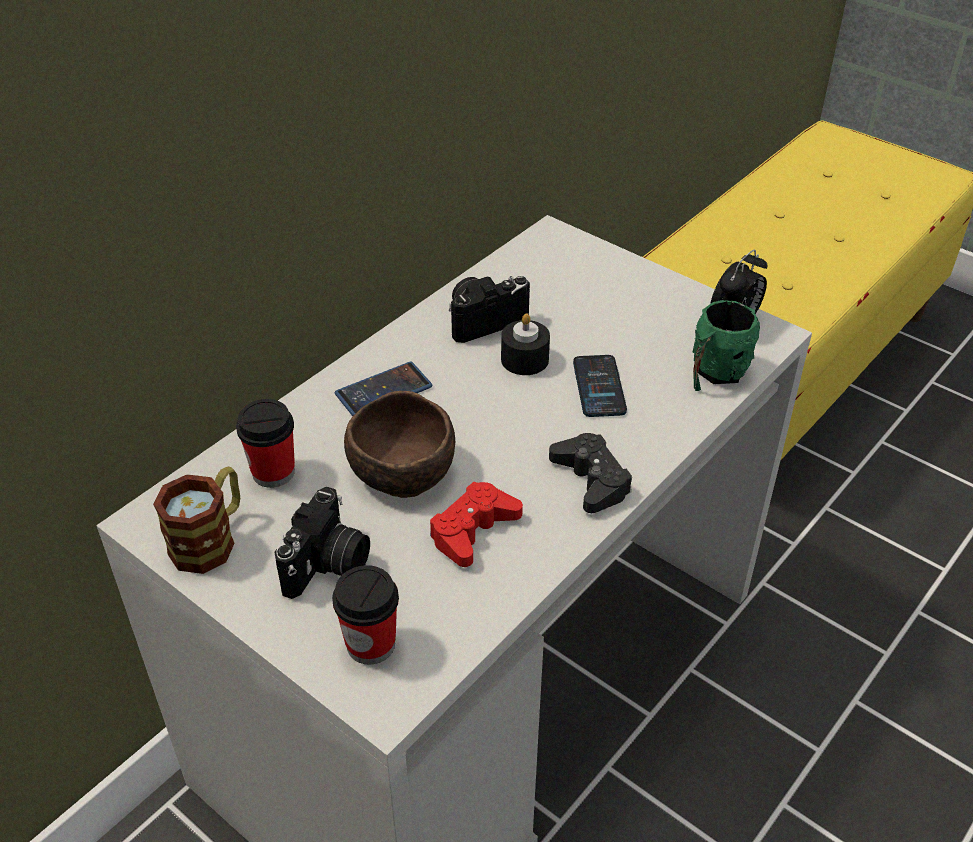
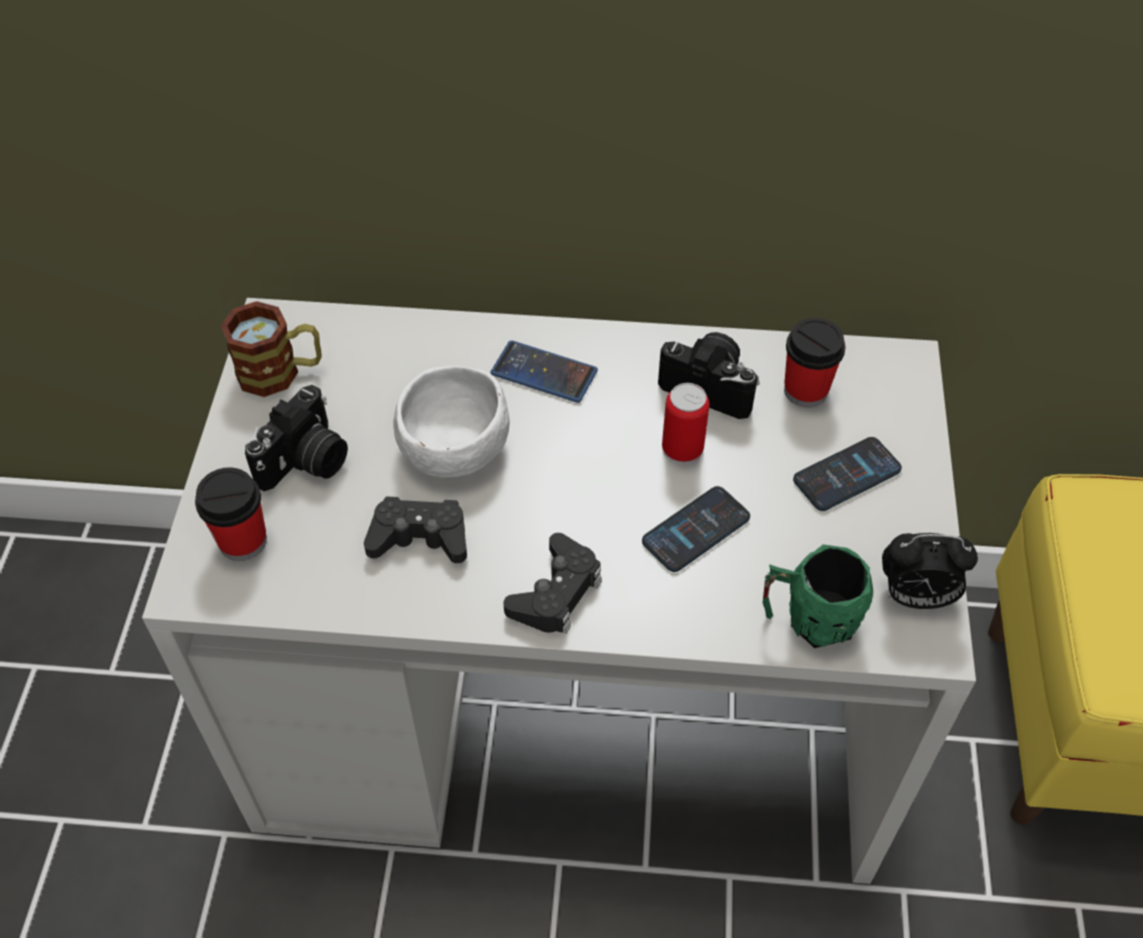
camera: 55 degrees right, 10 degrees up
cup [236,399,295,488] -> cup moved to [784,318,846,408]
camera [275,487,370,599] -> camera turned 45 degrees counterclockwise [245,385,348,491]
brown bowl [344,391,456,498] -> white bowl [393,366,509,477]
red game controller [430,482,523,567] -> black game controller [364,496,467,563]
black candle [501,313,550,375] -> can [662,383,710,465]
none -> phone [793,437,902,511]

